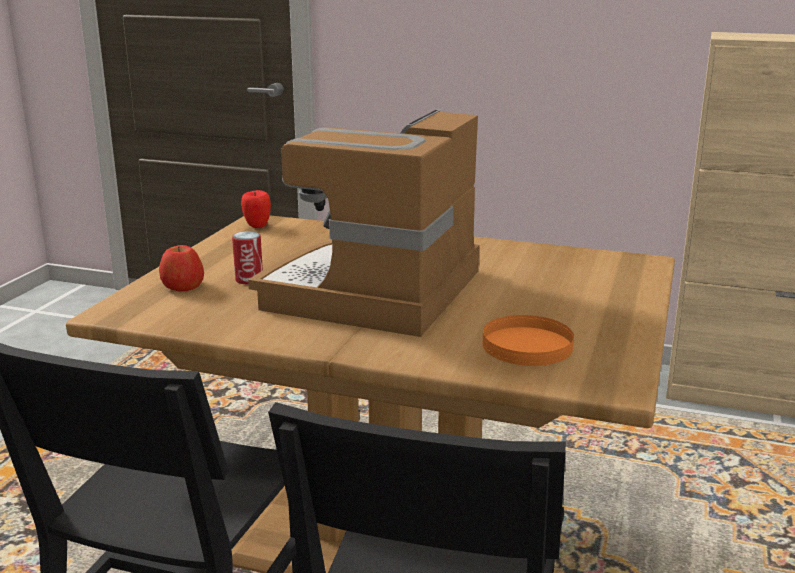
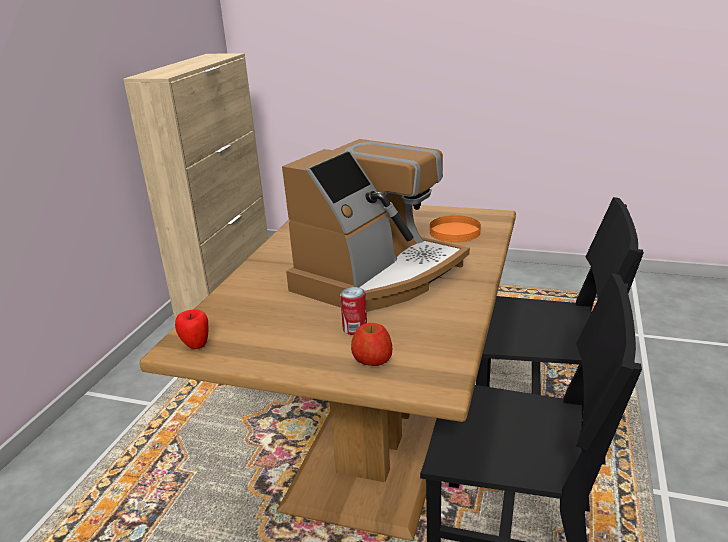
camera: 90 degrees left, 5 degrees up
coffee machine [248,109,479,337] -> coffee machine turned 75 degrees counterclockwise [282,139,470,312]

